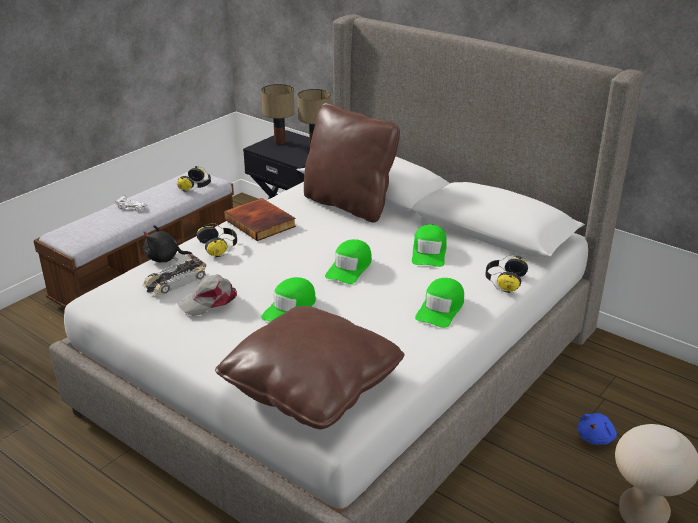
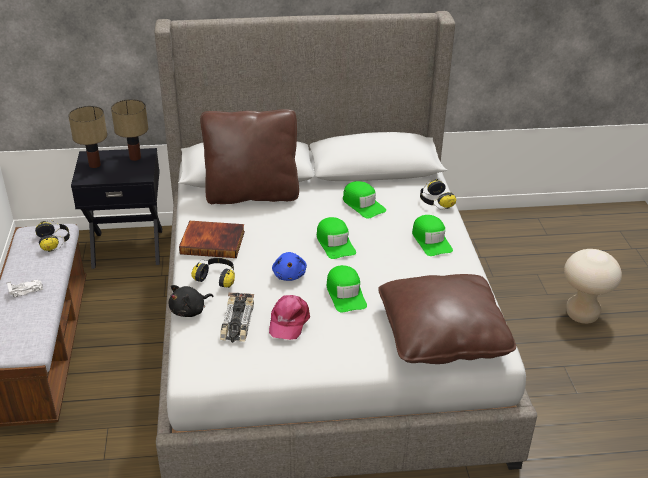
camera: 45 degrees left, 5 degrees up
grey cap [178,274,237,316] -> pink cap [269,295,310,340]
blue plush toy [578,413,617,445] -> blue plush toy moved to [272,252,307,281]

